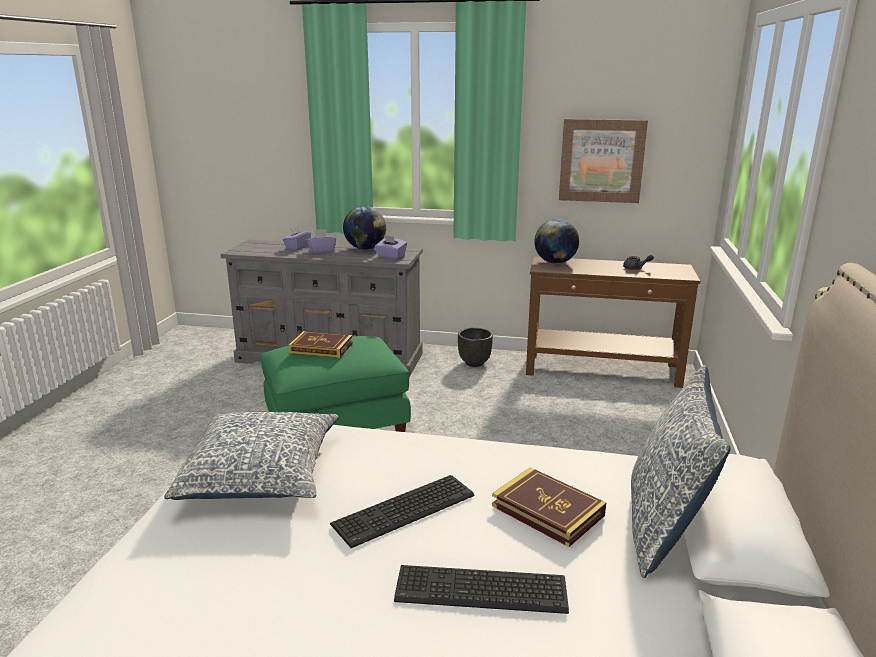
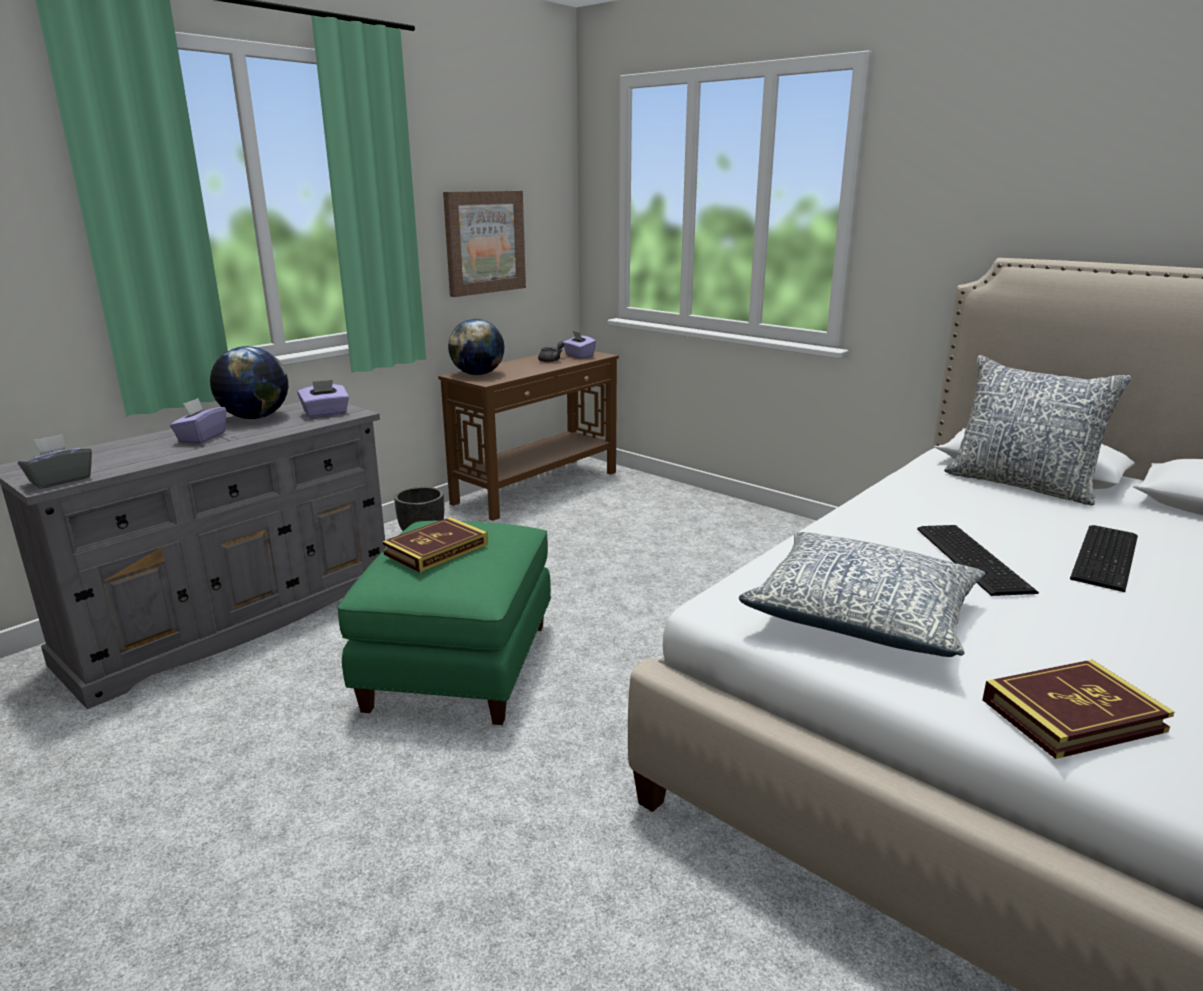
camera: 60 degrees left, 0 degrees up
purple tissue box [283,225,311,250] -> purple tissue box moved to [563,331,596,359]
book [492,467,606,547] -> book moved to [982,660,1174,759]
none -> grey tissue box [18,434,92,489]

